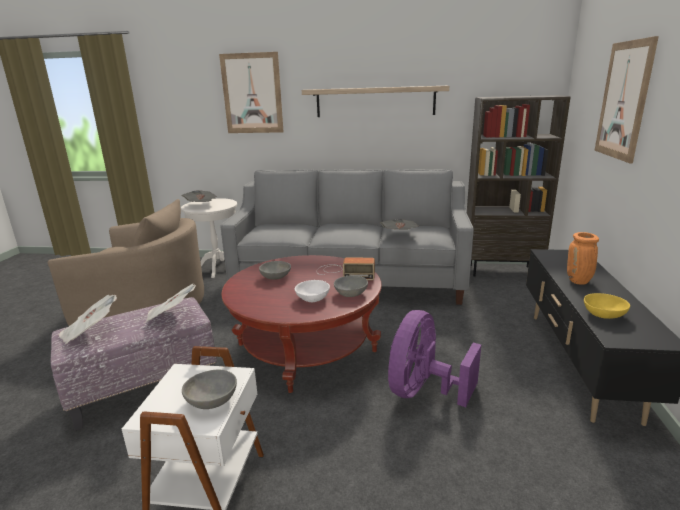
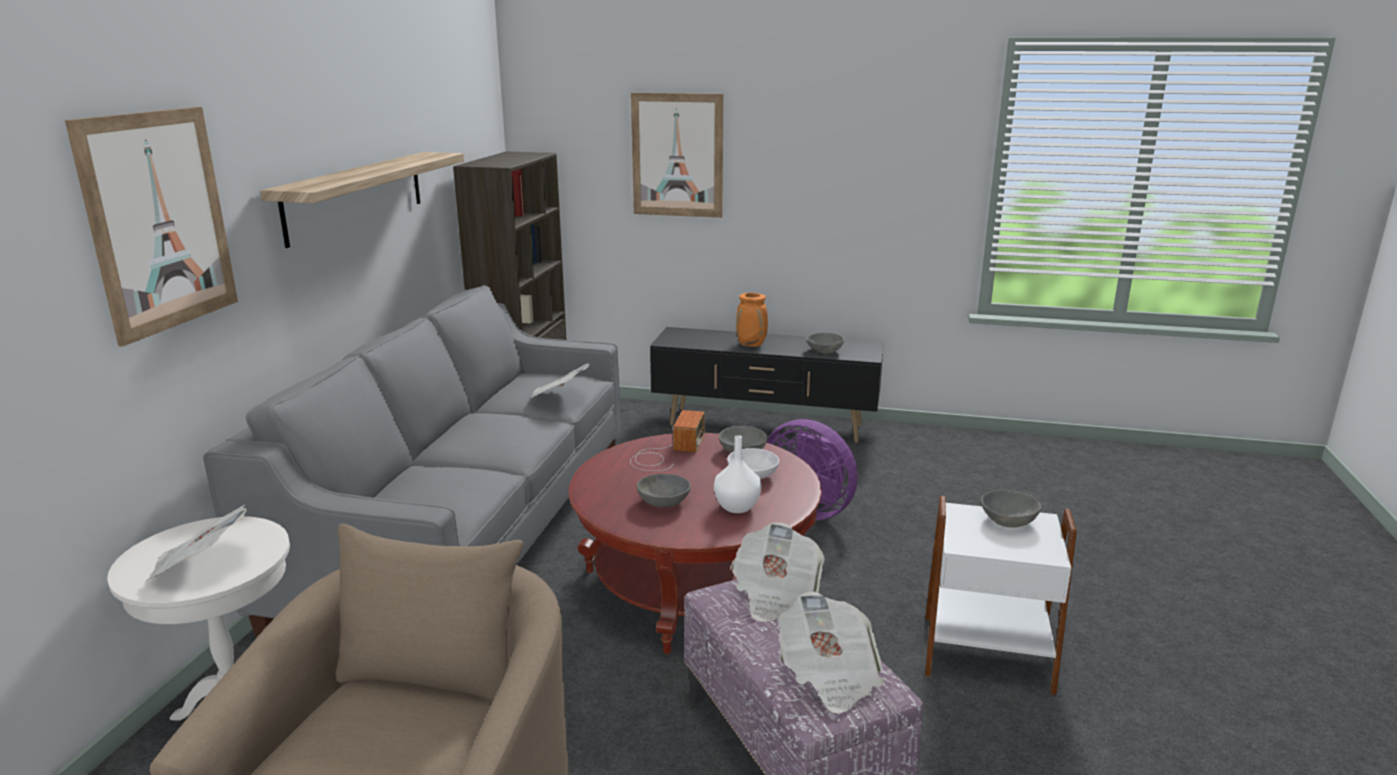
camera: 85 degrees left, 0 degrees up
yellow bowl [584,293,630,319] -> grey bowl [806,333,844,354]
none -> white vase [714,435,762,513]

